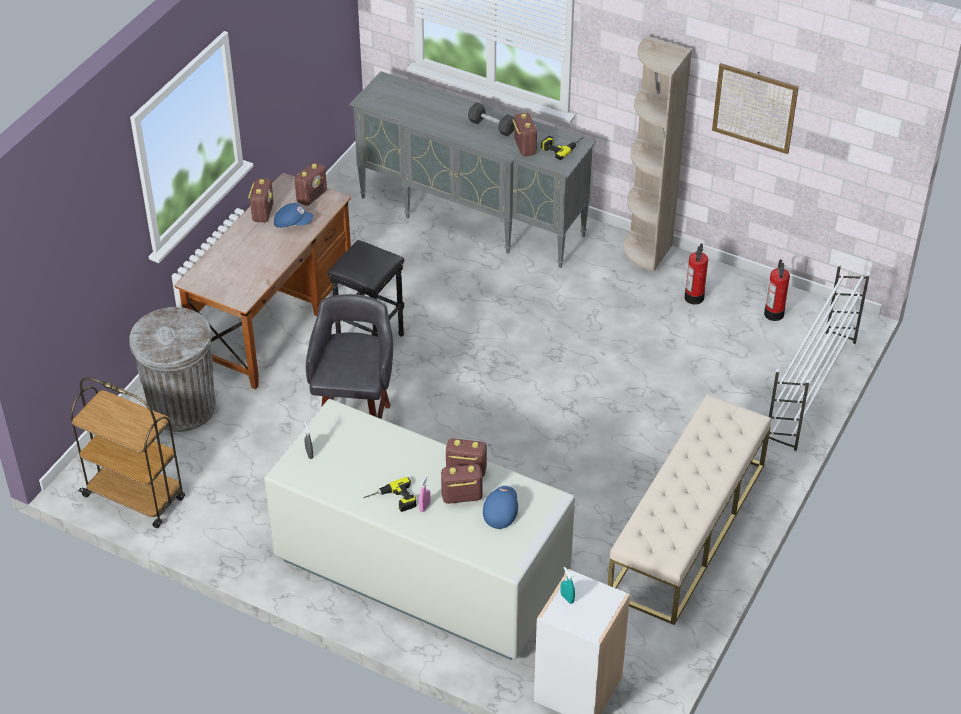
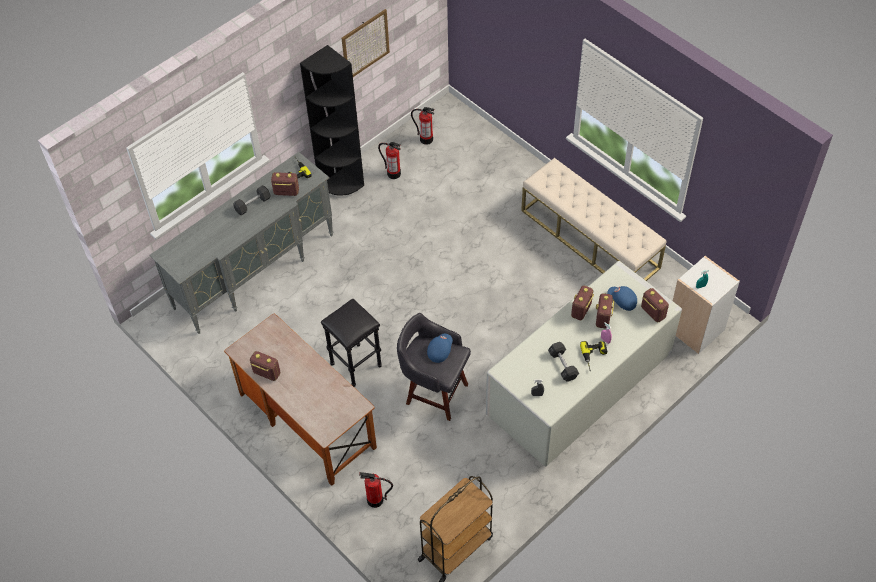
camera: 70 degrees left, 10 degrees up
grey trash can [129,307,216,432] -> fire extinguisher [359,472,393,508]
blue cap [274,203,313,228] -> blue cap moved to [427,334,453,363]
radio [294,162,327,206] -> radio moved to [641,288,669,322]
beige bookcase [623,35,692,272] -> black bookcase [300,45,364,196]
white shoe rack [769,263,870,453] -> none
none -> black dumbbell [548,342,579,382]

